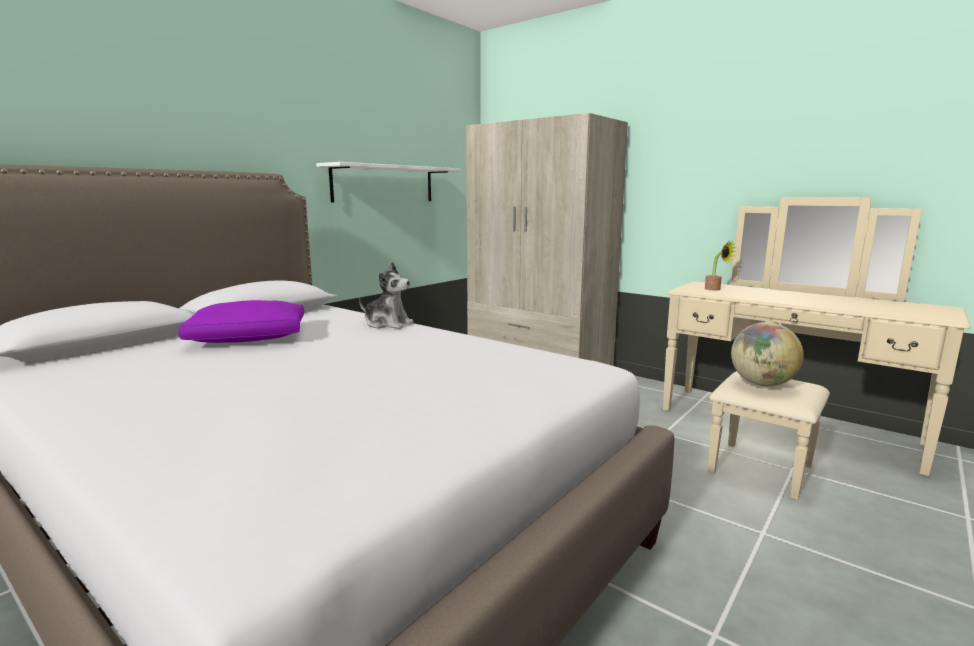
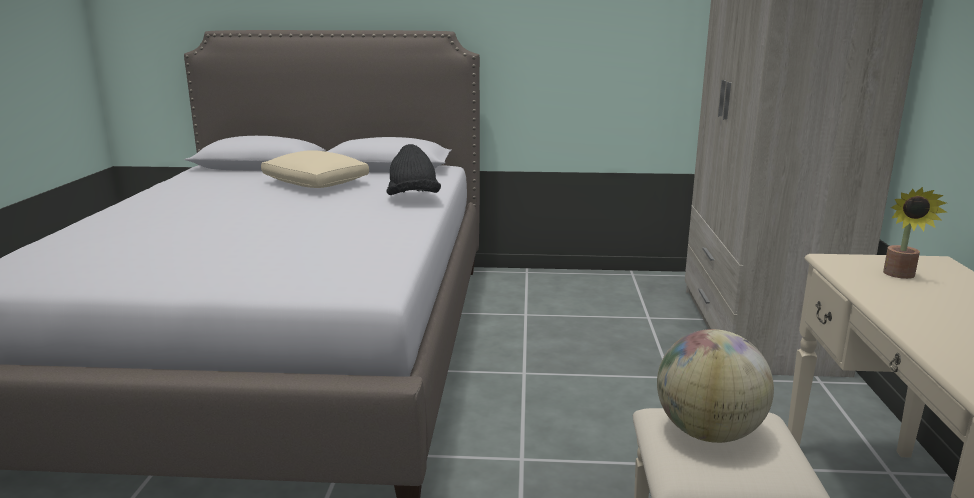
camera: 55 degrees right, 5 degrees up
purple pillow [178,300,304,343] -> beige pillow [261,150,369,188]
white shelf [316,162,461,202] -> none
plush toy [359,262,413,329] -> black hat [386,144,441,195]

